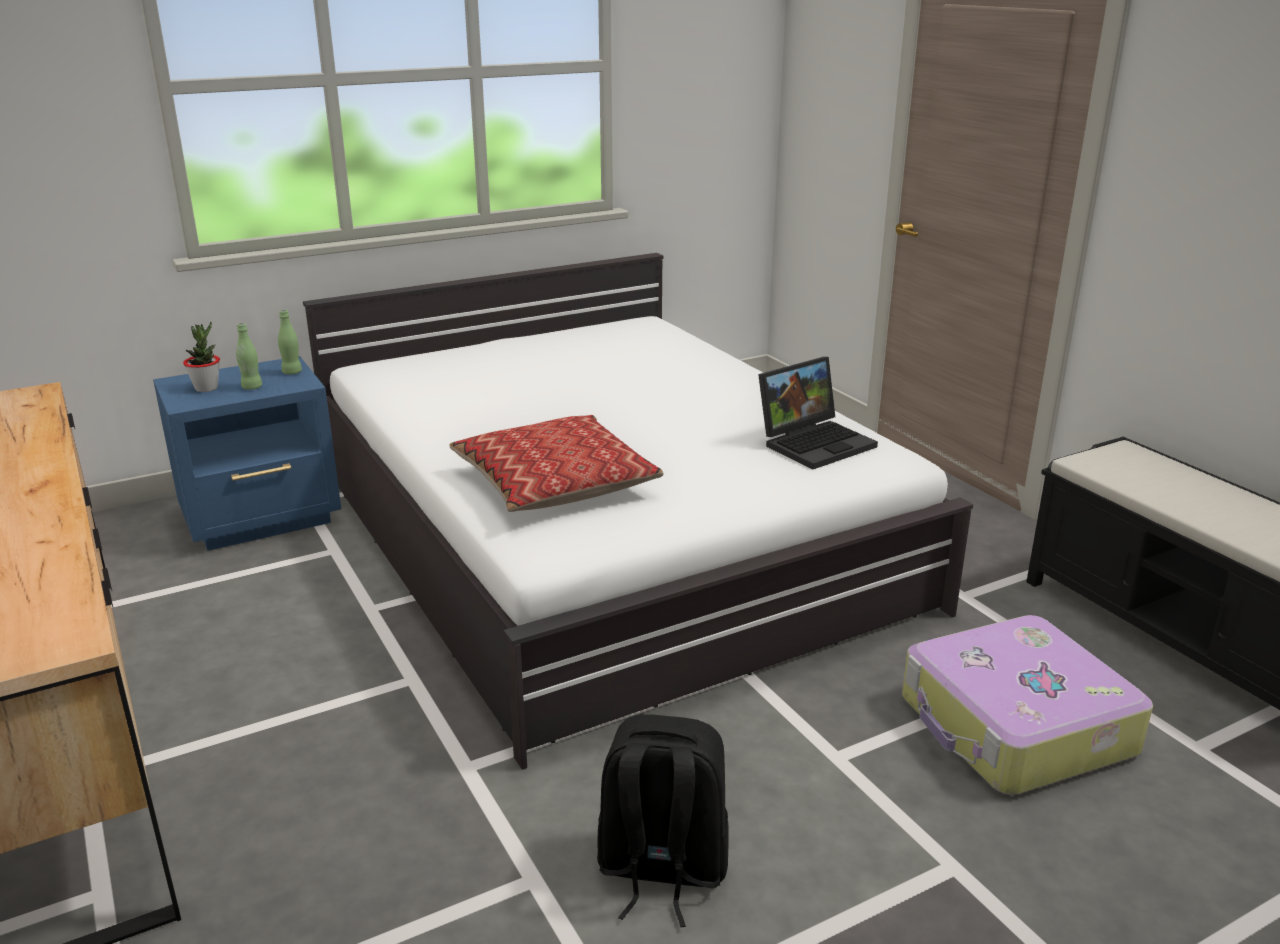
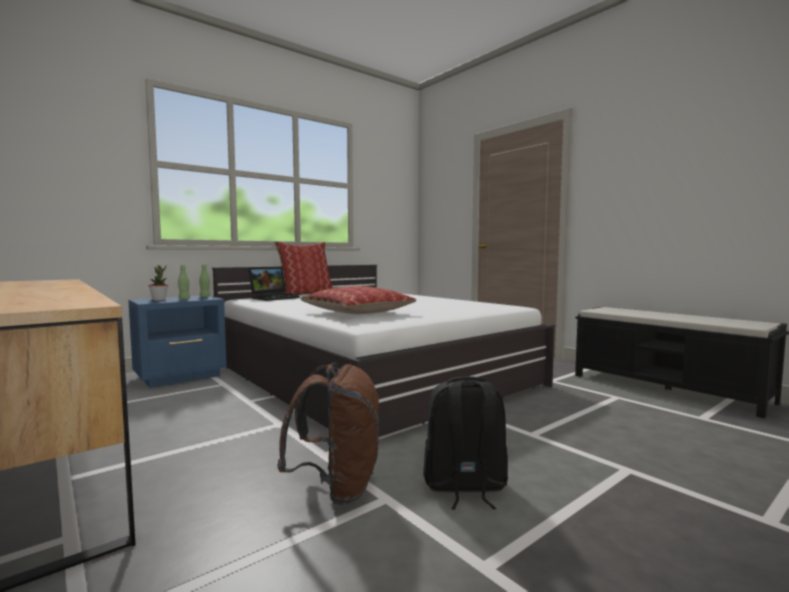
camera: 10 degrees left, 20 degrees down
laptop [758,357,878,469] -> laptop moved to [248,267,300,301]
suitcase [902,615,1153,795] -> none
none -> pillow [274,241,333,294]
none -> brown backpack [277,363,380,505]

